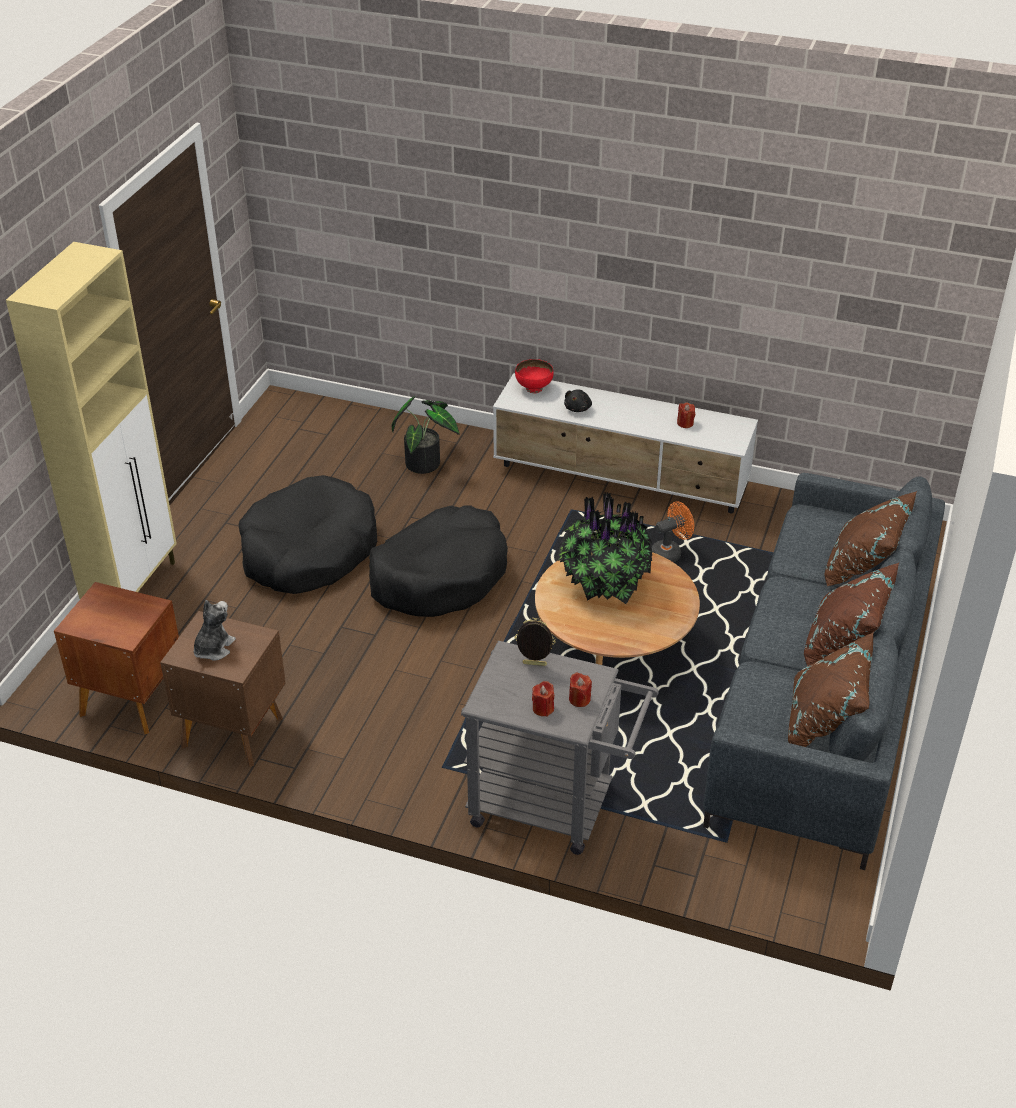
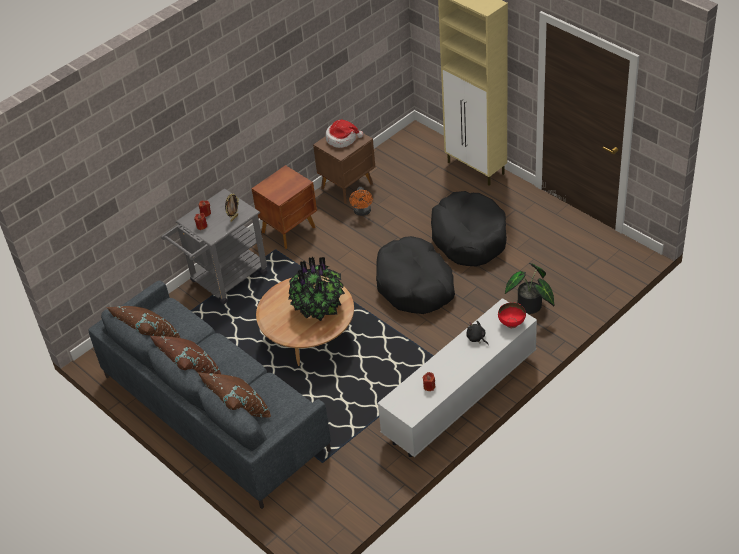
camera: 120 degrees right, 5 degrees up
brown nightstand [54,582,179,734] -> brown nightstand moved to [252,165,317,249]
plush toy [194,600,236,661] -> hat [326,120,363,148]
orange fan [651,501,694,562] -> orange fan moved to [349,187,373,216]

